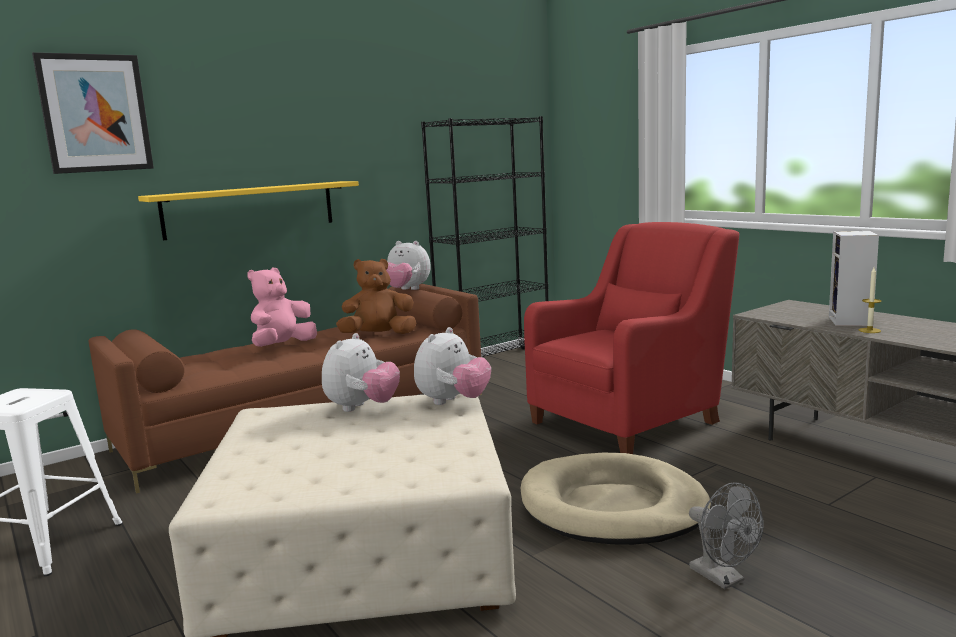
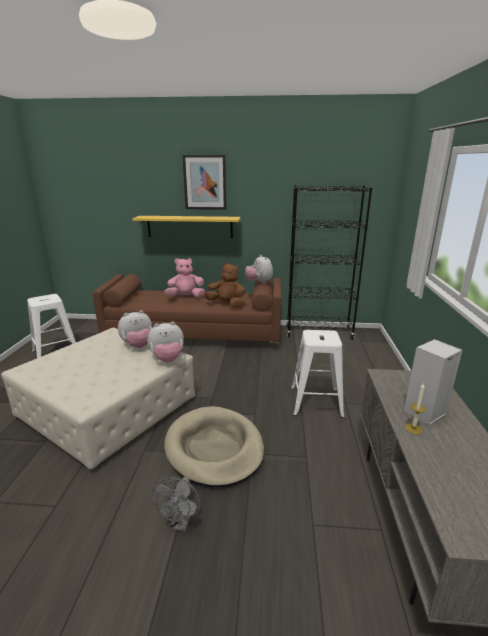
camera: 40 degrees right, 10 degrees up
picture [32,52,154,174] -> picture moved to [182,155,227,210]
red armchair [524,222,739,454] -> white stool [291,330,345,418]

